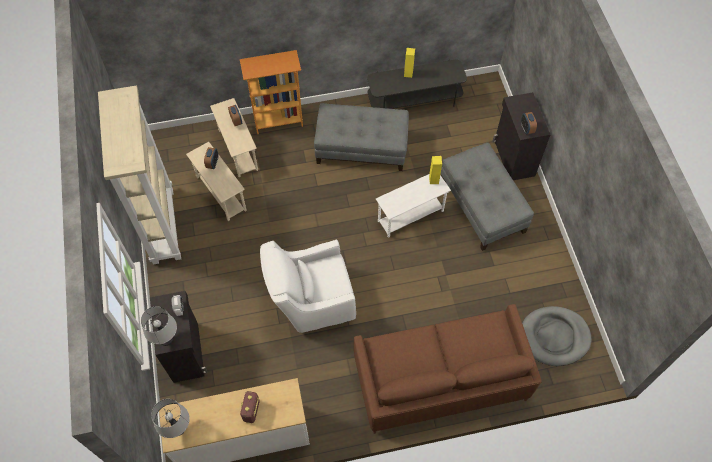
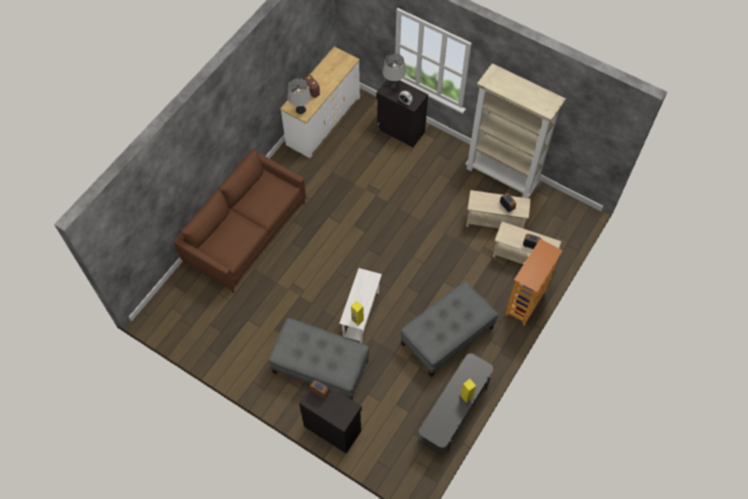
camera: 135 degrees right, 0 degrees up
grey table lamp [151,399,190,438] -> grey table lamp moved to [288,78,311,114]
white armchair [260,240,356,333] -> none
grey dog bed [522,306,591,366] -> none

